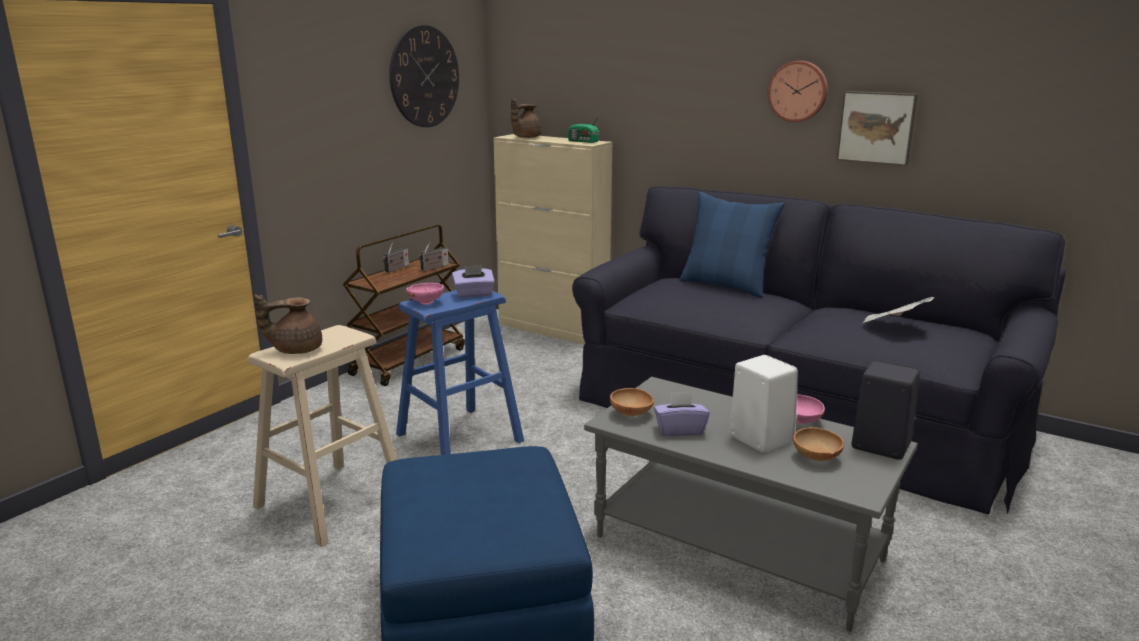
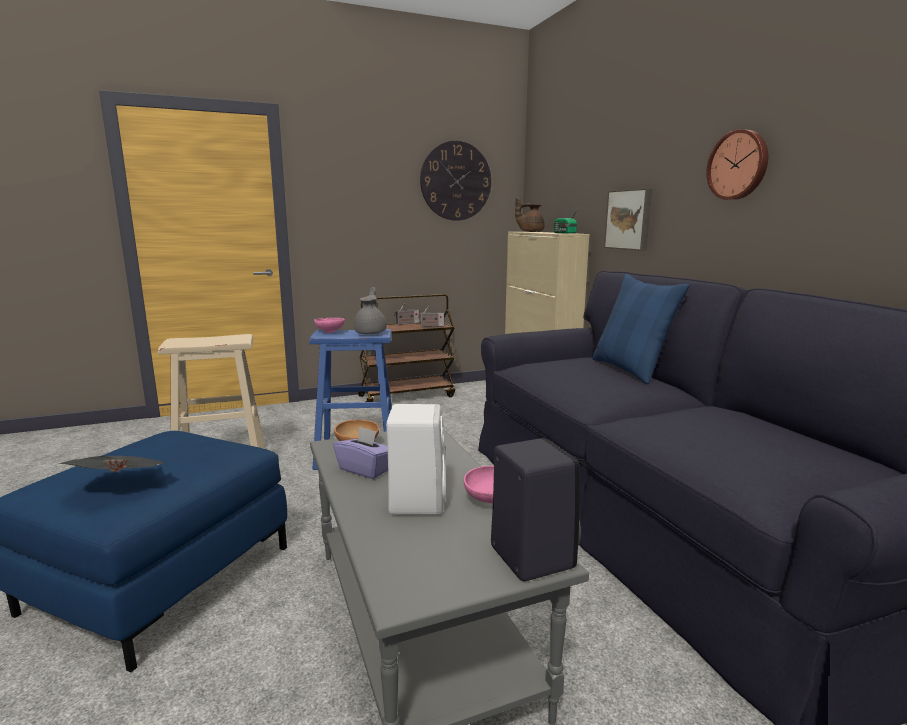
camera: 35 degrees right, 5 degrees down
brown teapot [254,294,322,354] -> none
purple tissue box [452,265,495,298] -> grey teapot [354,287,387,334]
brown bowl [793,427,844,461] -> none
picture [837,91,918,166] -> picture moved to [604,188,652,251]
newspaper [863,297,935,323] -> newspaper moved to [58,456,164,472]

